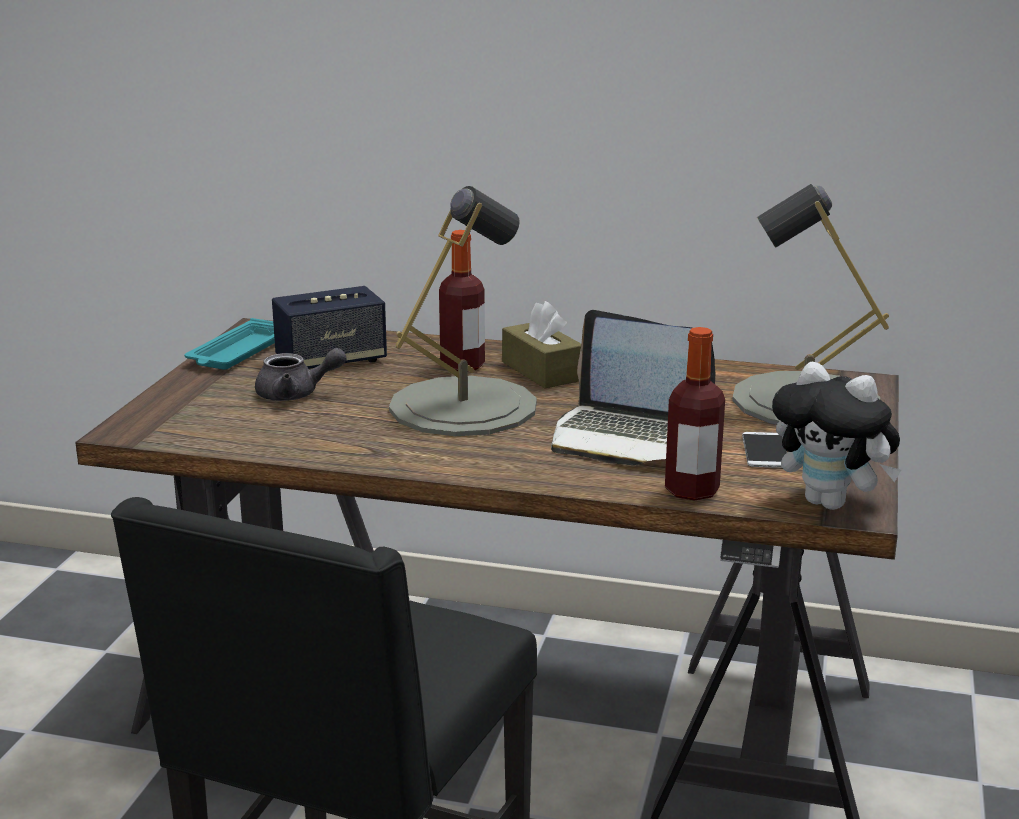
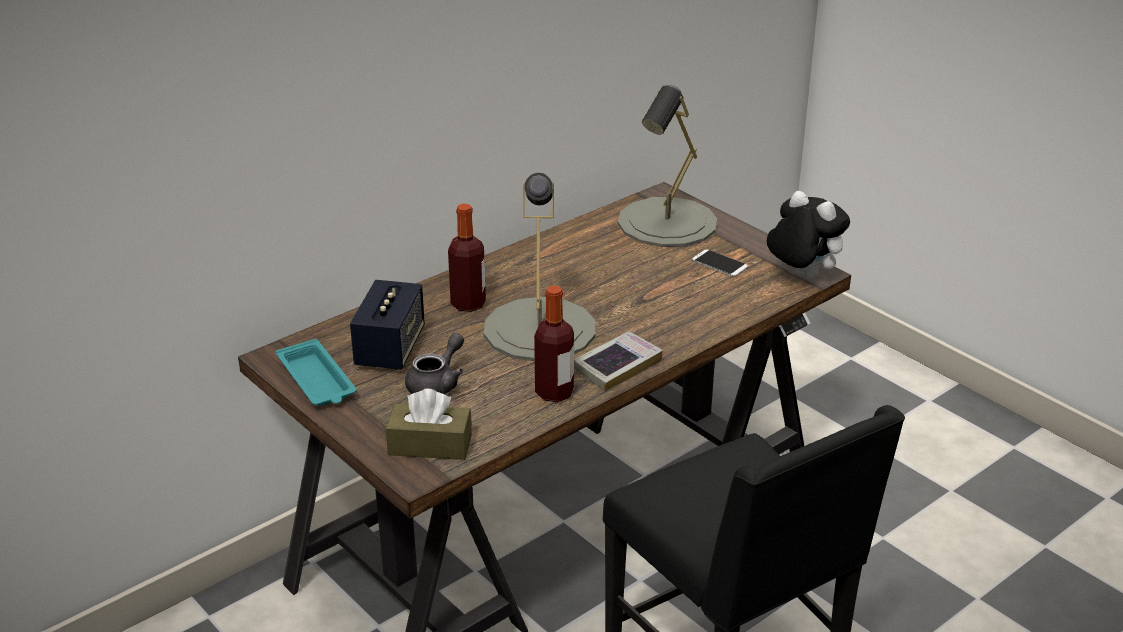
camera: 55 degrees left, 10 degrees up
brown tissue box [502,301,581,388] -> brown tissue box moved to [386,389,472,460]
laptop [551,310,716,465] -> none
bottle [665,327,725,501] -> bottle moved to [534,285,574,402]
plush toy [772,361,901,510] -> plush toy turned 120 degrees counterclockwise [767,191,850,278]
none -> book [574,331,663,391]

